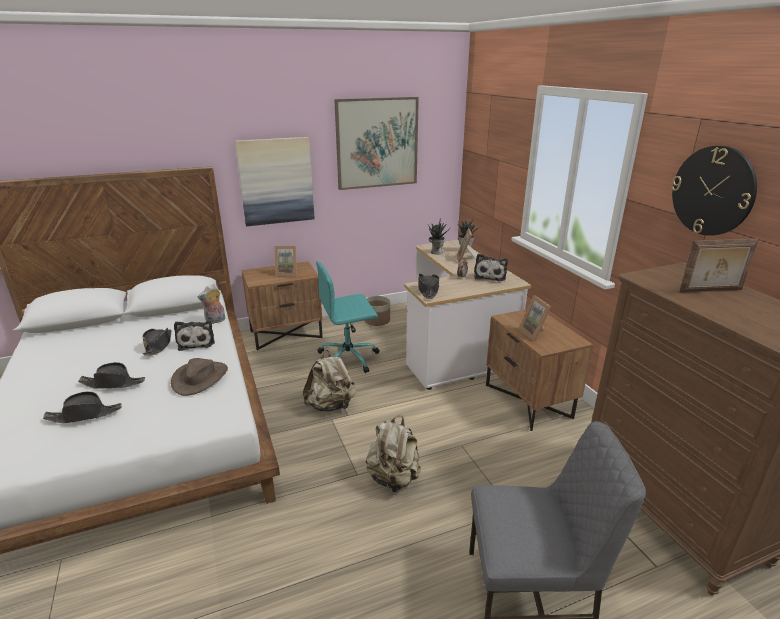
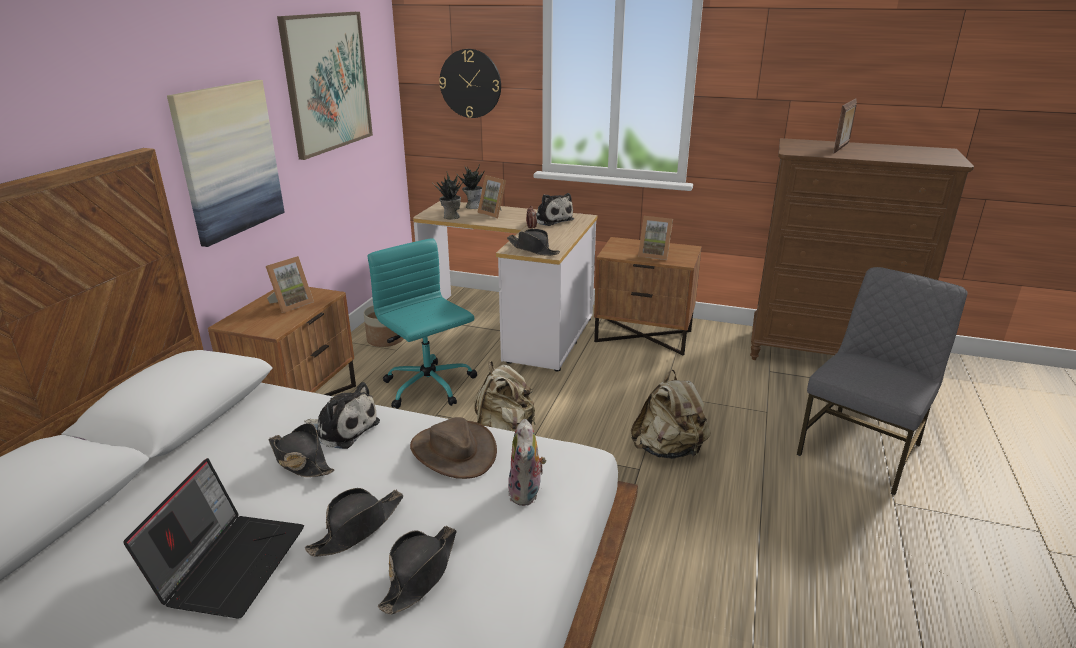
camera: 50 degrees left, 0 degrees up
plush toy [198,284,226,324] -> plush toy moved to [508,419,546,506]
turquoise office chair [316,261,380,373] -> turquoise office chair turned 120 degrees clockwise [368,238,478,409]
wall clock [671,146,757,236] -> wall clock moved to [439,49,501,118]
none -> laptop [123,458,304,619]

